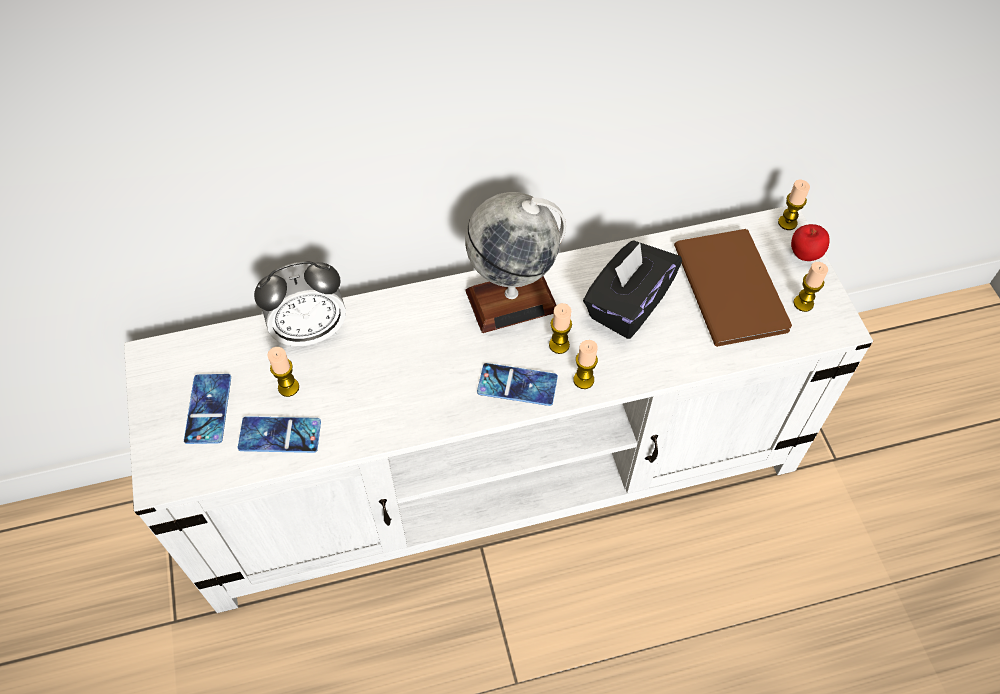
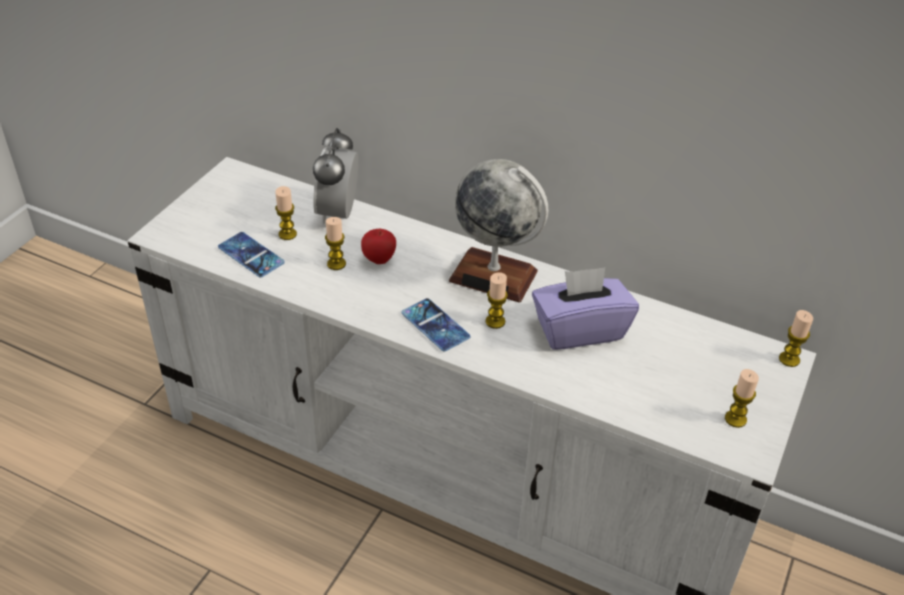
camera: 40 degrees right, 15 degrees down
phone [184,374,231,444] -> none
alarm clock [254,261,346,348] -> alarm clock turned 75 degrees clockwise [313,128,359,225]
candle [573,340,598,389] -> candle moved to [325,217,346,270]
black tissue box [583,240,682,339] -> purple tissue box [532,267,639,350]
brown book [674,229,792,347] -> none
apple [791,224,830,261] -> apple moved to [361,229,396,264]

